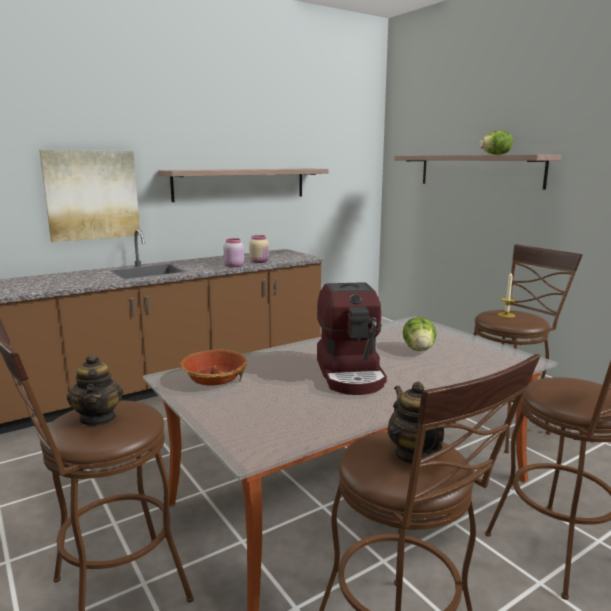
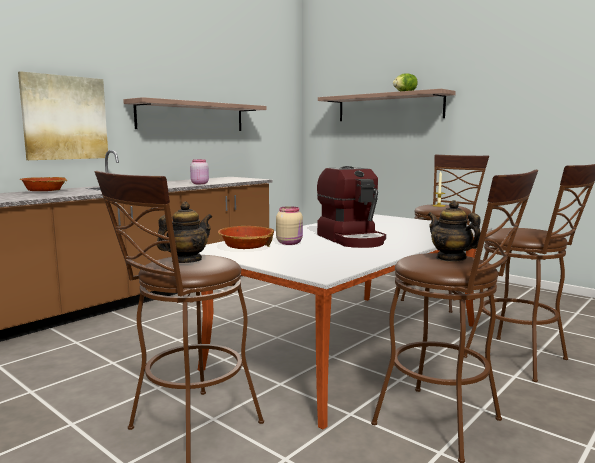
camera: 15 degrees left, 5 degrees down
teapot [67,354,123,426] -> teapot turned 105 degrees counterclockwise [157,202,212,263]
beige jar [249,235,269,263] -> beige jar moved to [276,206,303,245]
lettuce [403,317,437,351] -> none
none -> bowl [19,177,67,191]

